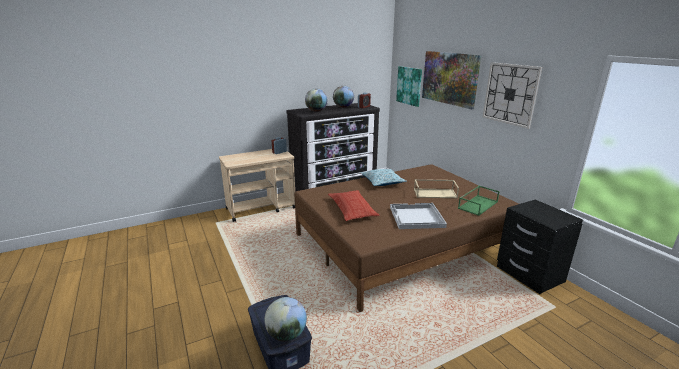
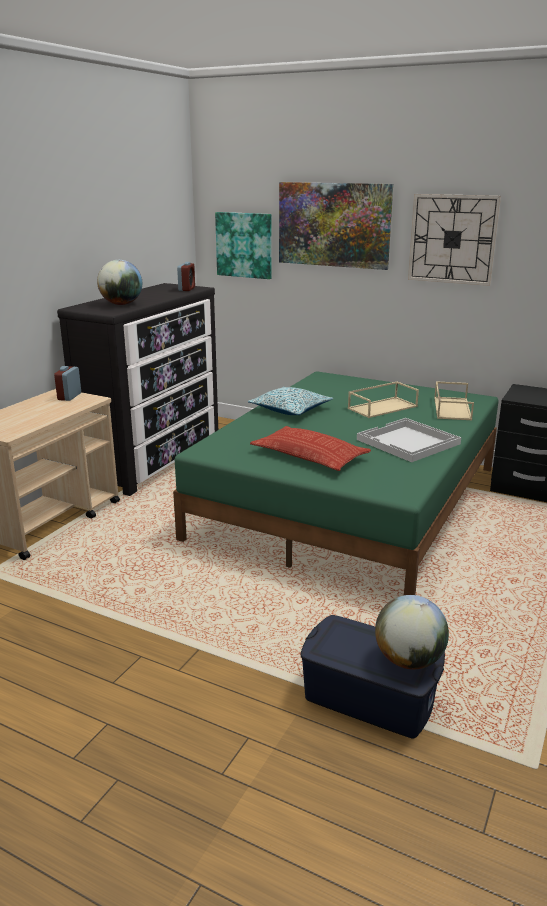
camera: 35 degrees left, 0 degrees up
brown bed [294,164,519,312] -> green bed [173,371,498,595]
globe [333,86,354,108] -> none
green tray [458,186,500,216] -> beige tray [434,381,474,421]

